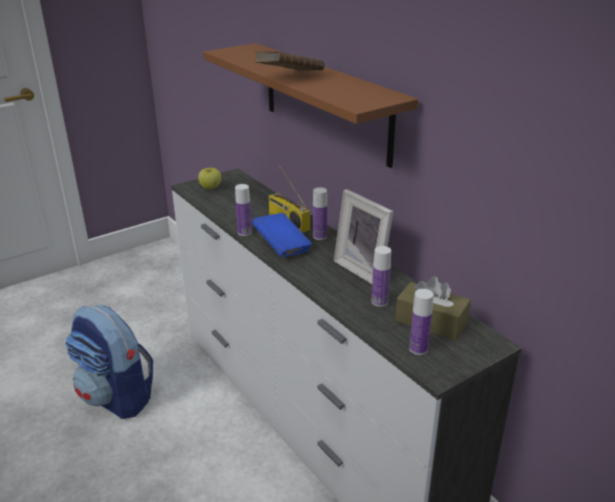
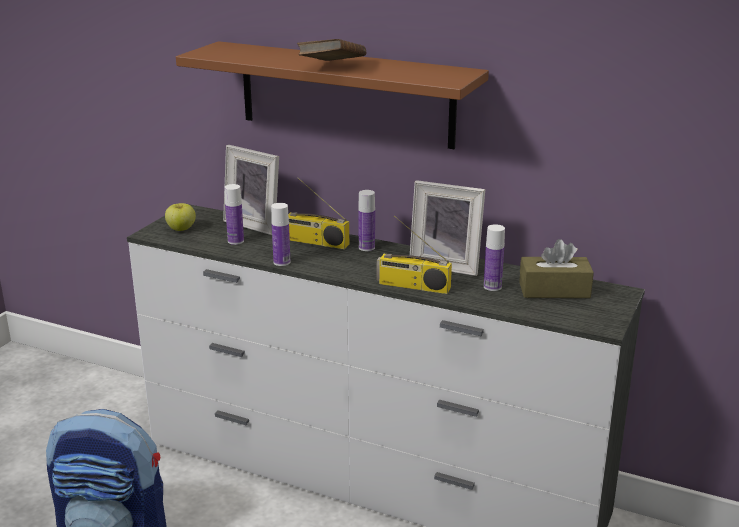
camera: 30 degrees left, 5 degrees down
blue book [252,213,312,257] -> none
bottle [409,289,434,355] -> bottle moved to [224,184,244,245]
none -> picture frame [223,145,279,235]
none -> radio [377,216,452,294]

